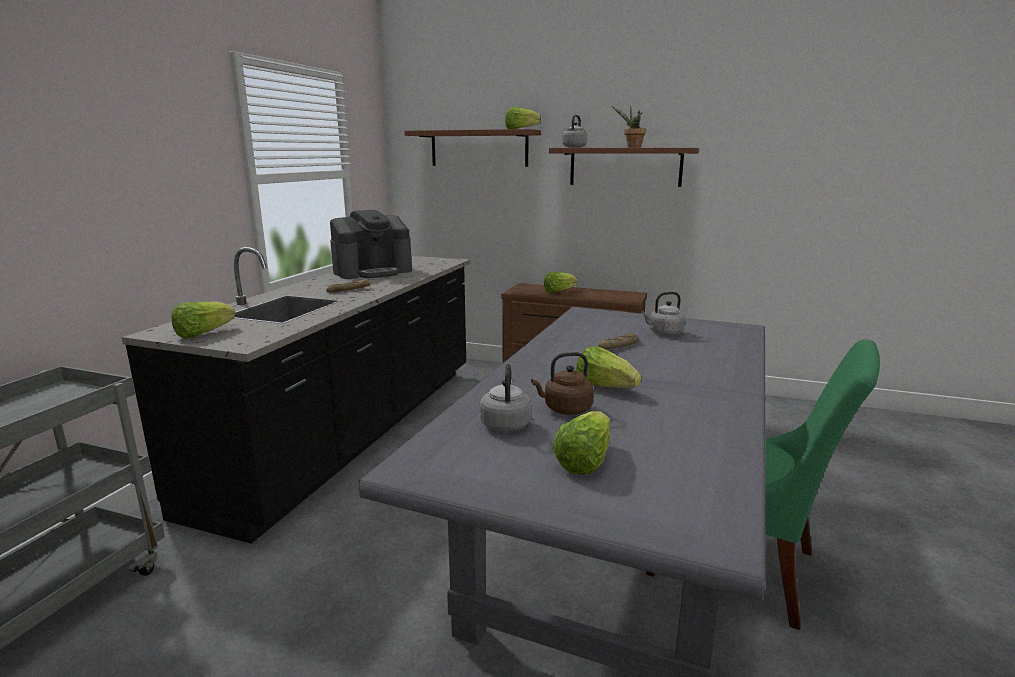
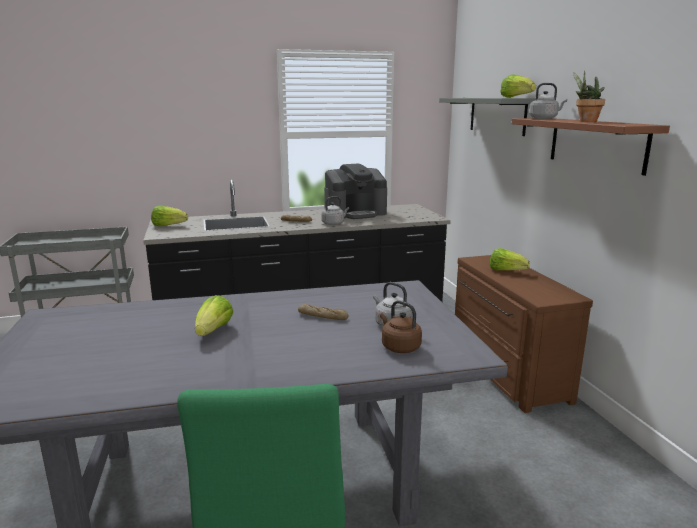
camera: 55 degrees right, 0 degrees up
coffee machine [330,210,412,279] -> coffee machine turned 45 degrees counterclockwise [324,164,387,219]
brown shelf [404,129,541,167] -> grey shelf [439,98,536,136]
grey kettle [480,364,531,432] -> grey kettle moved to [321,196,349,225]
brown kettle [531,352,594,415] -> brown kettle moved to [380,300,422,353]
lettuce [553,411,610,475] -> none

